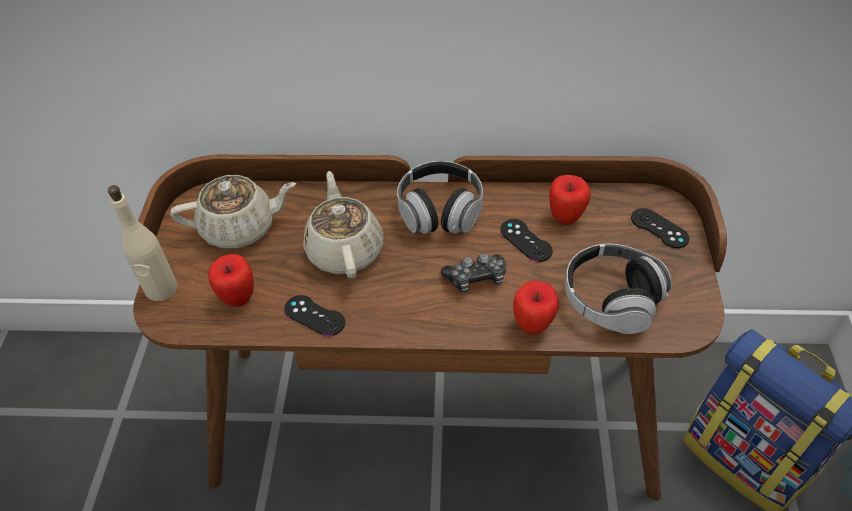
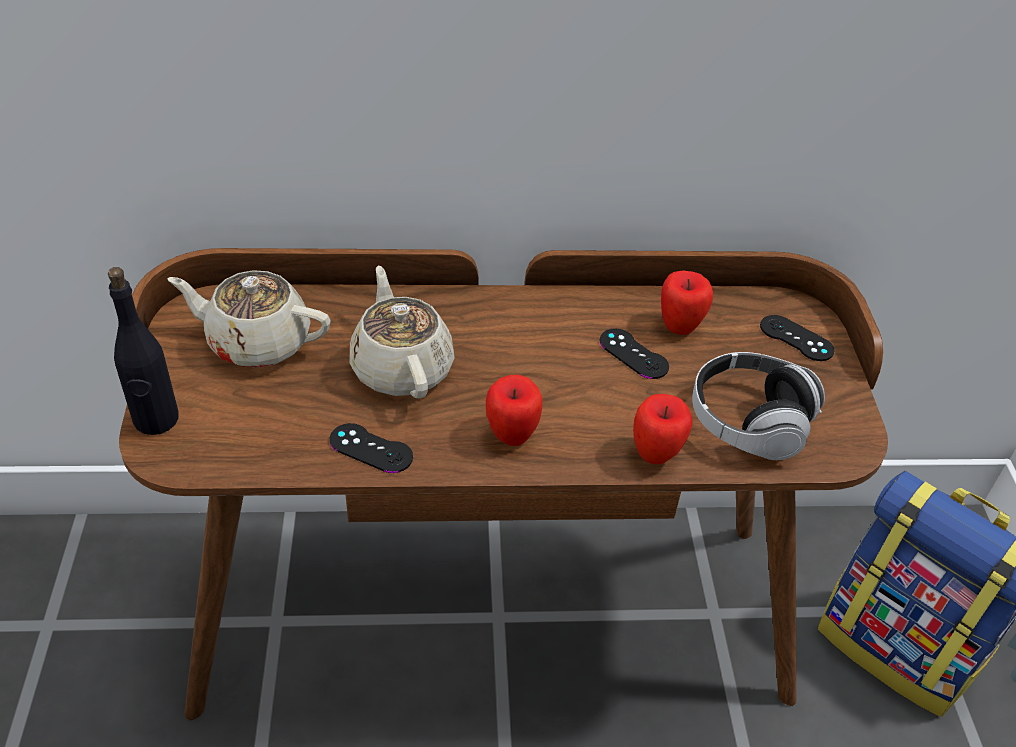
camera: 10 degrees left, 5 degrees down
beige bottle [107,185,178,301] -> black bottle [108,267,179,435]
beige teapot [170,175,296,249] -> beige teapot turned 150 degrees counterclockwise [167,270,331,368]
apple [208,254,254,307] -> apple moved to [486,375,542,446]
headphones [397,161,483,234] -> none
game controller [441,253,506,293] -> none

